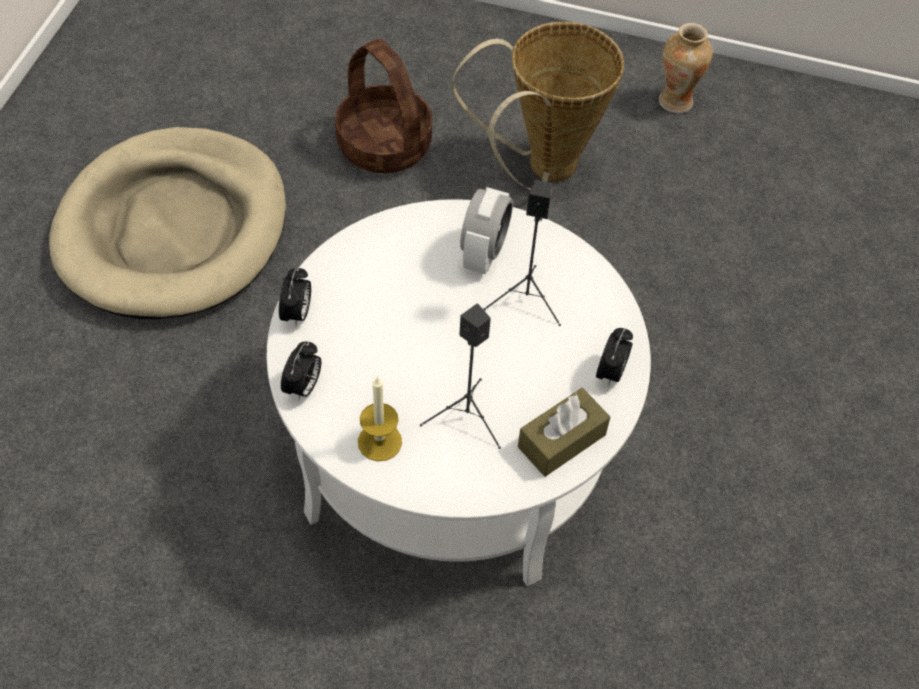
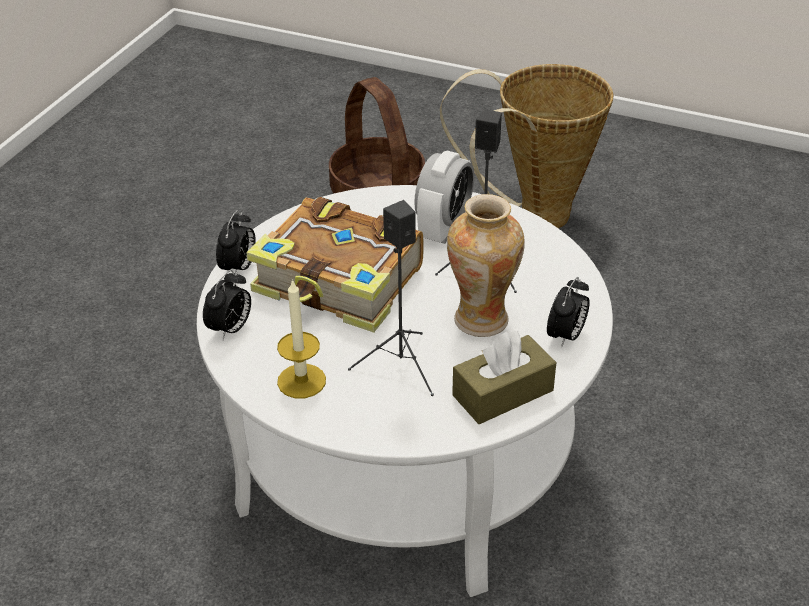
camera: 10 degrees right, 15 degrees down
beige dog bed [49,127,286,319] -> none
vase [659,23,713,113] -> vase moved to [447,194,525,337]
none -> book [246,197,424,333]

